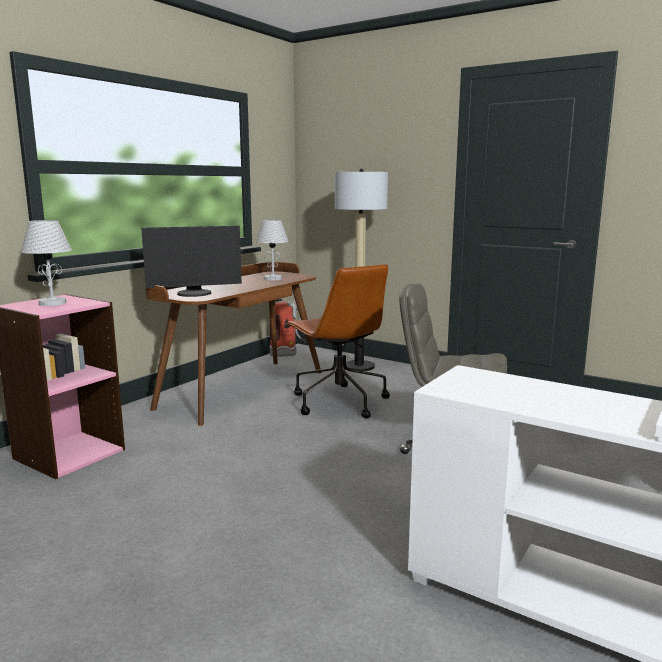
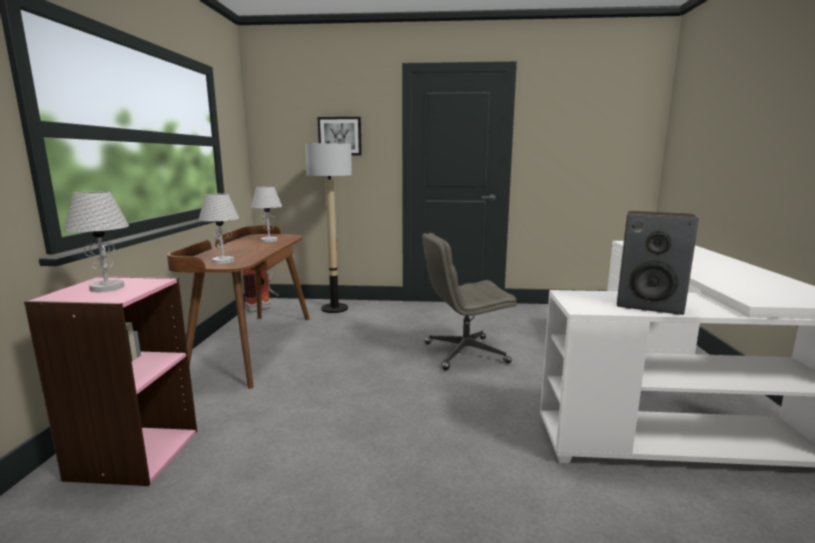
camera: 30 degrees left, 0 degrees up
monitor [141,226,242,297] -> white table lamp [199,194,239,264]
brown office chair [285,264,390,418] -> none
none -> picture [318,117,362,156]
none -> speaker [617,211,699,315]

